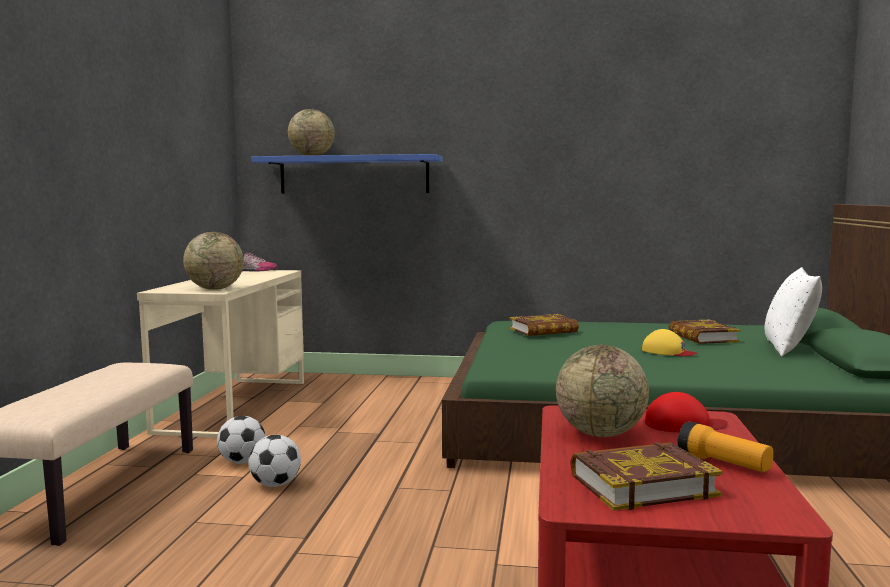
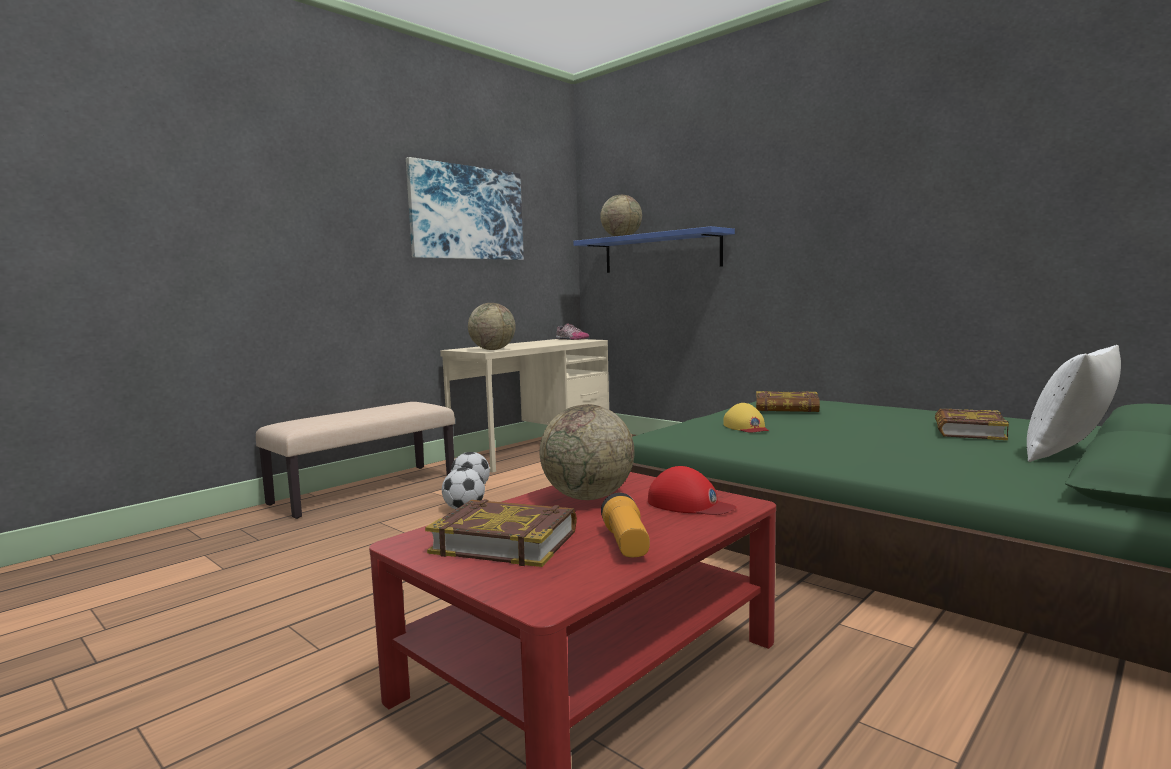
camera: 35 degrees right, 0 degrees up
yellow cap [642,329,697,356] -> yellow cap moved to [723,403,769,433]
none -> picture [406,157,524,260]

